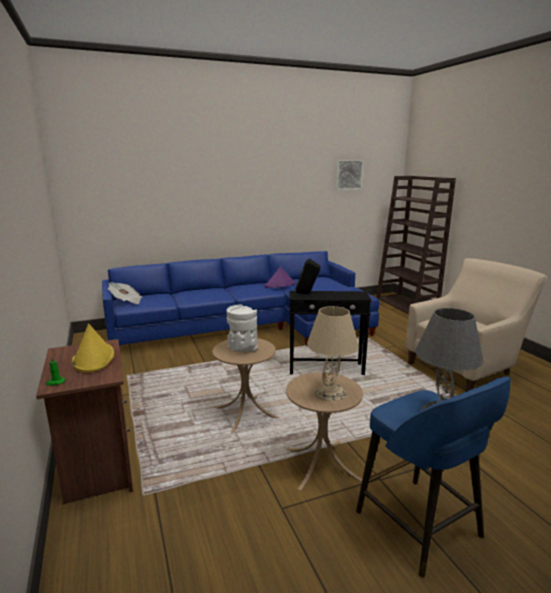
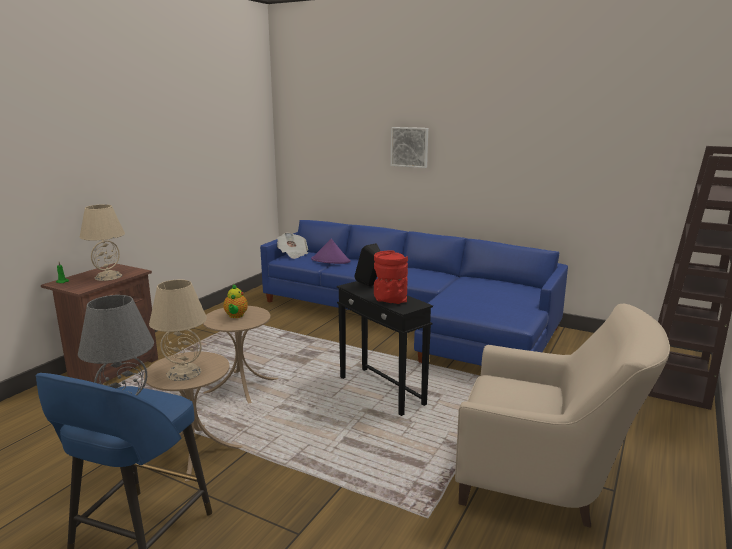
camera: 50 degrees right, 0 degrees up
yellow hat [72,324,114,372] -> beige table lamp [80,204,125,281]
white vase [227,305,257,352] -> teapot [223,284,248,318]
purple hat [265,266,295,288] -> purple hat moved to [311,239,350,264]
picture [336,160,363,190] -> picture moved to [391,127,428,168]
none -> red vase [374,251,408,304]

